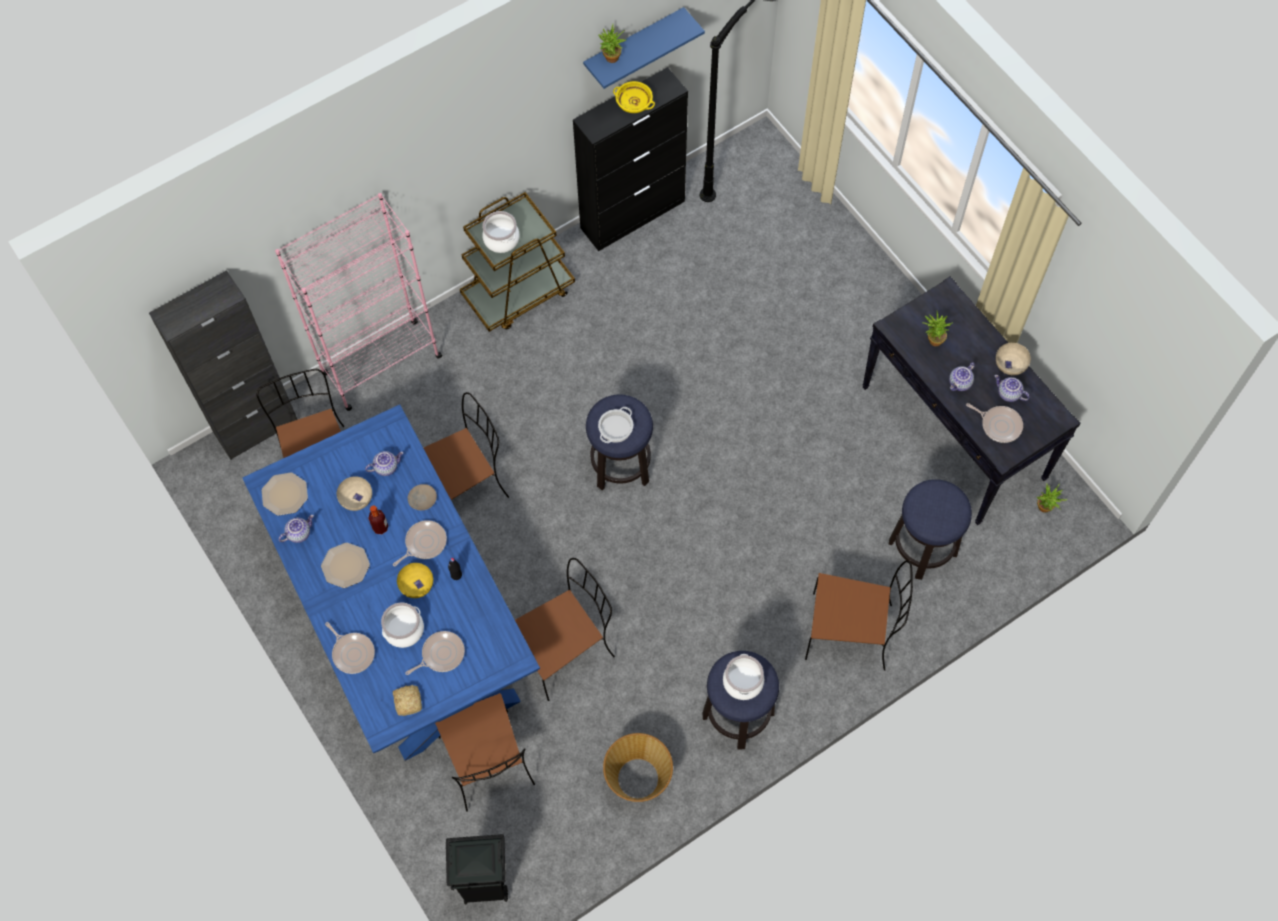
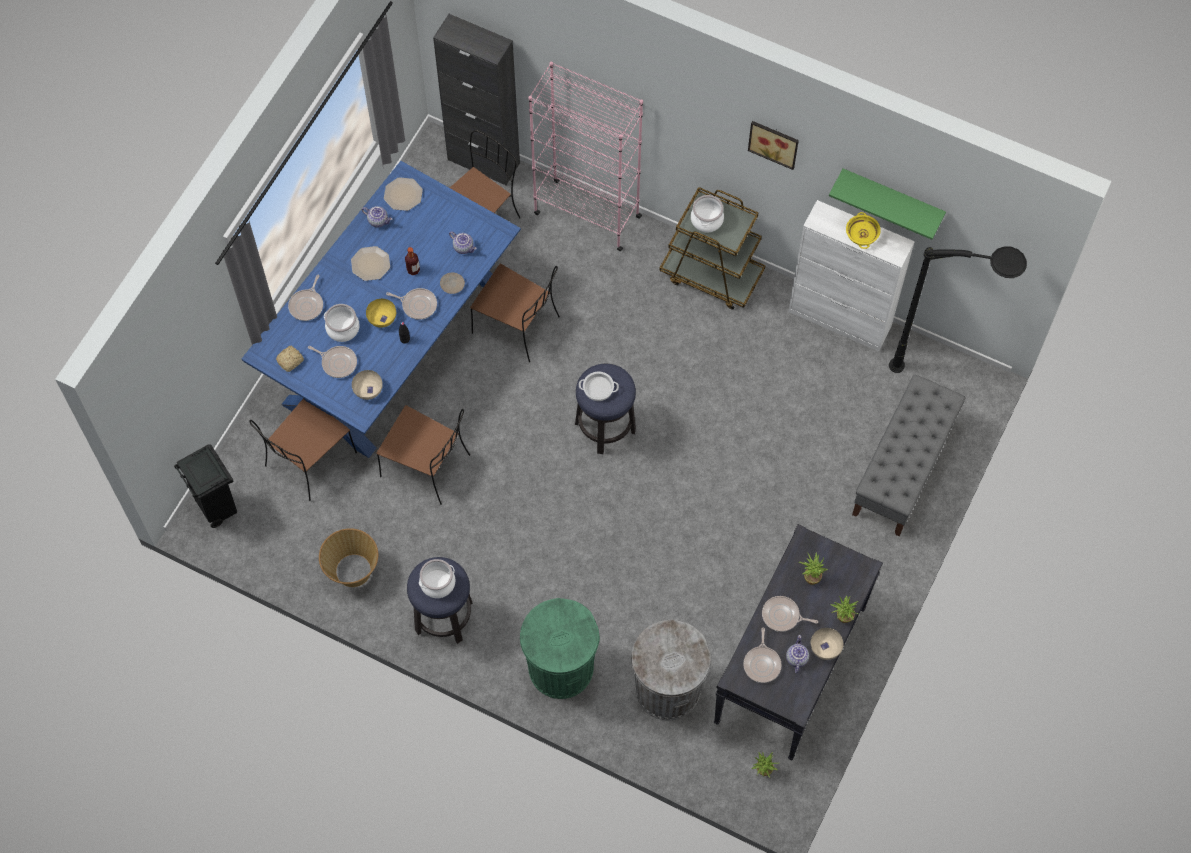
camera: 60 degrees right, 0 degrees up
beige bowl [337,476,372,511] -> beige bowl moved to [352,370,383,400]
black cabinet [573,67,688,251] -> white cabinet [788,200,915,351]
blue shelf [583,7,705,89] -> green shelf [829,169,946,240]
potted plant [598,24,626,63] -> potted plant moved to [831,596,858,623]
brown chair [805,560,913,671] -> green trash can [520,598,600,699]
stool [889,479,972,580] -> grey trash can [631,620,711,720]
teapot [949,362,975,391] -> frying pan [762,596,818,632]
none -> picture [748,121,799,170]
none -> grey bench [852,374,966,536]

